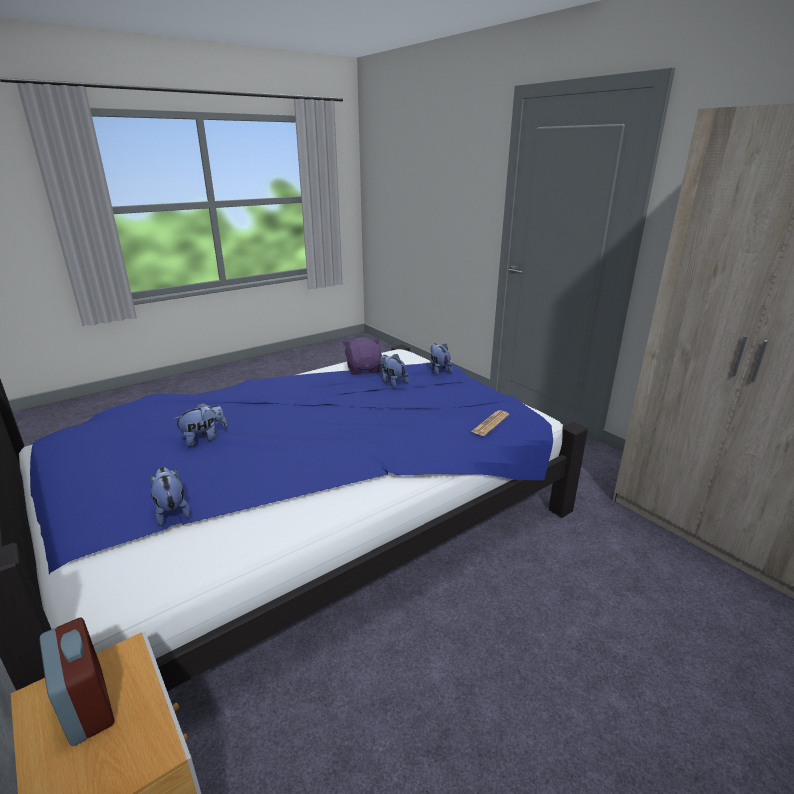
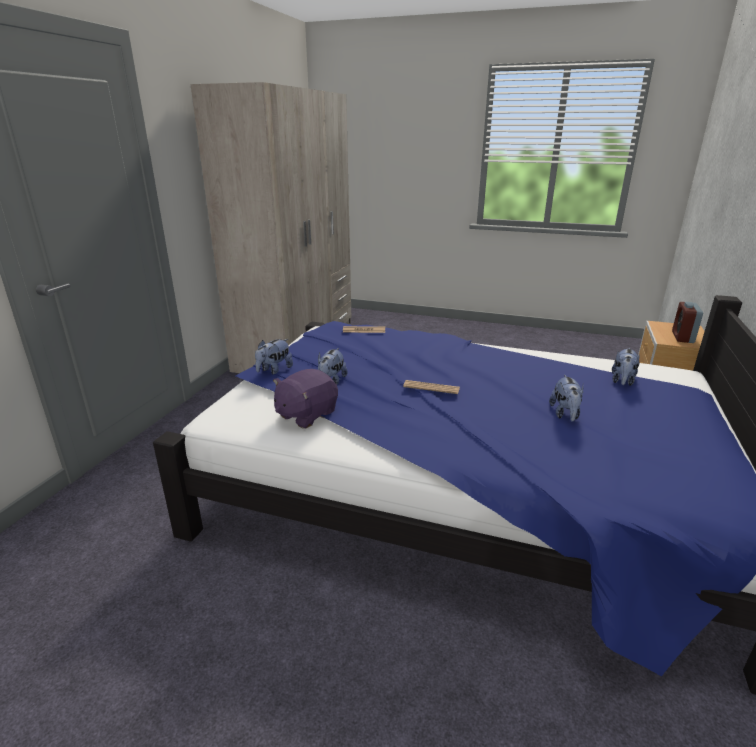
camera: 125 degrees left, 0 degrees up
plush toy [174,403,227,447] -> plush toy turned 105 degrees counterclockwise [549,374,583,422]
none -> newspaper [403,380,460,394]

